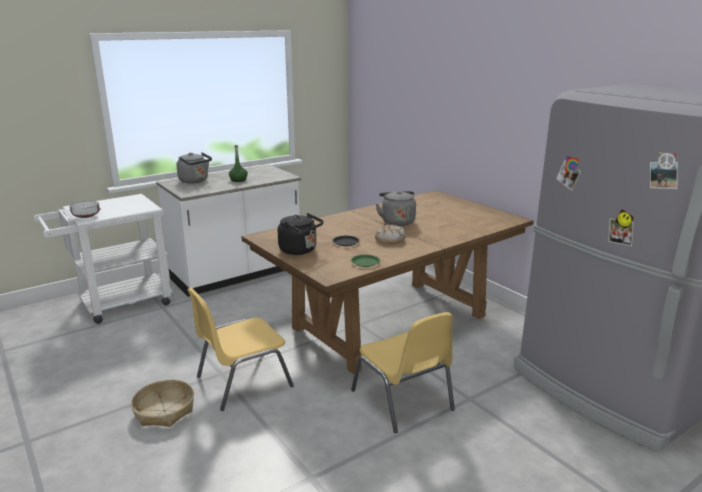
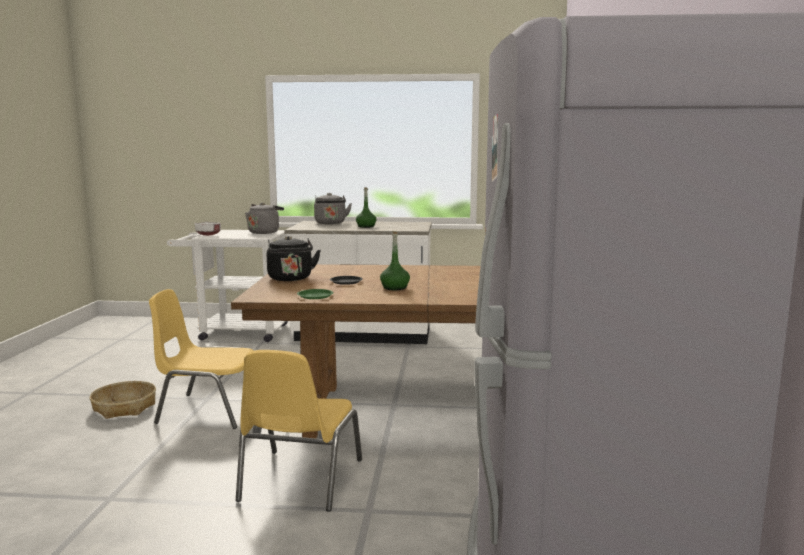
camera: 40 degrees right, 10 degrees down
bread [375,225,405,244] -> green bottle [380,231,410,290]
grey kettle [376,191,416,226] -> grey kettle moved to [245,203,284,234]

